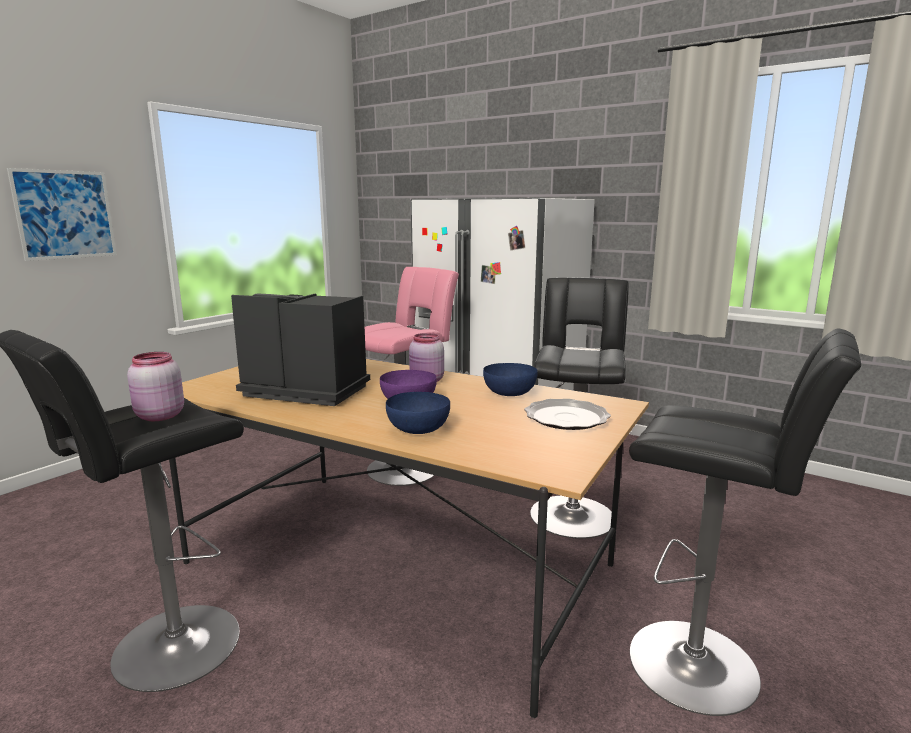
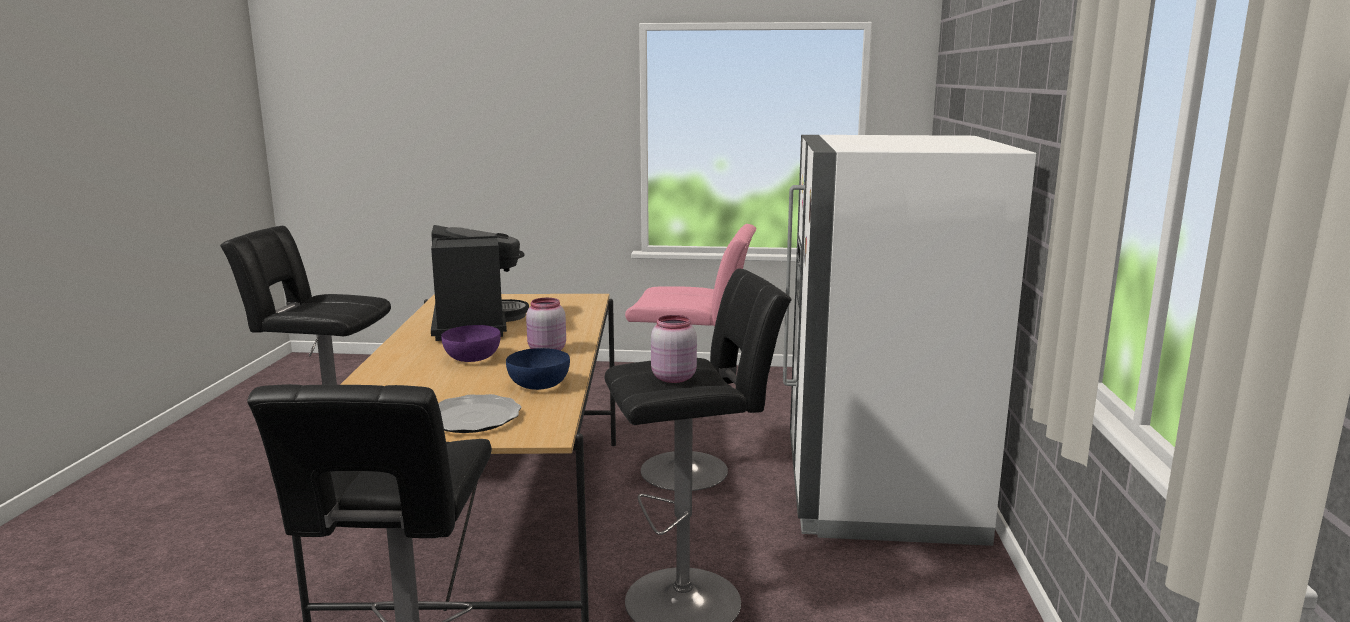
camera: 60 degrees right, 0 degrees up
picture [7,168,117,261] -> none
pink jar [127,352,184,421] -> pink jar moved to [651,315,697,383]
blue bowl [386,392,450,434] -> none

